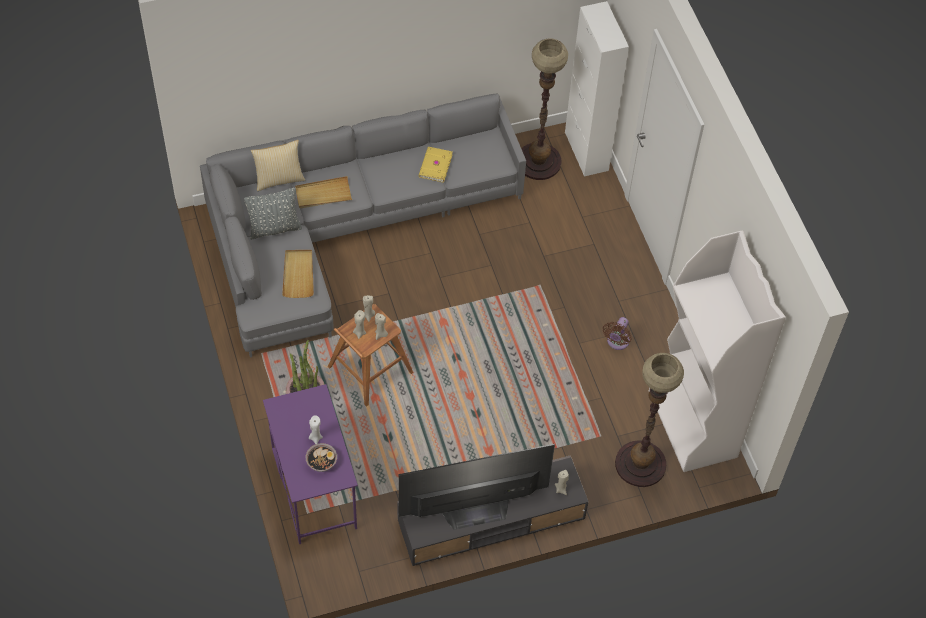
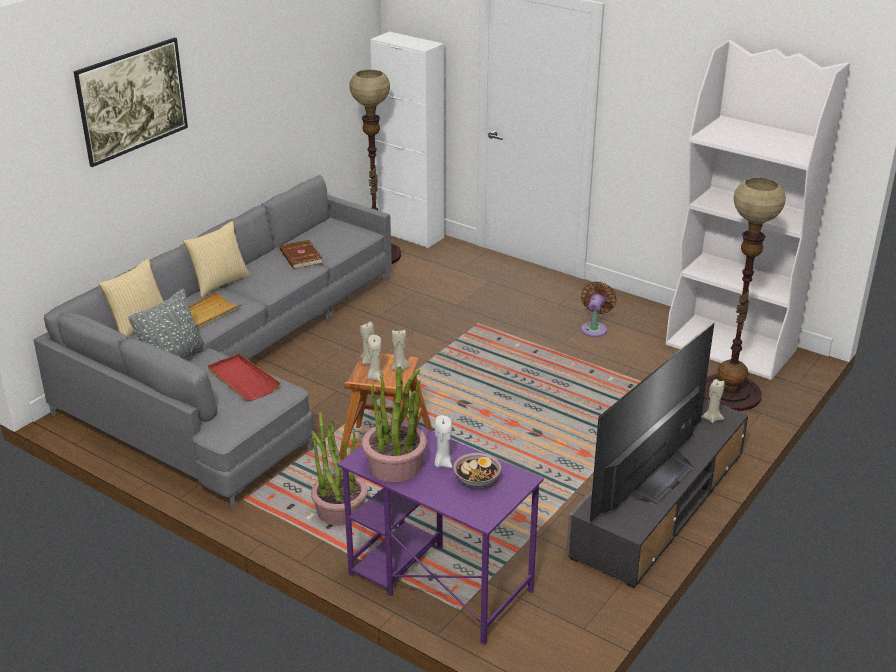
camera: 35 degrees left, 25 degrees down
beige tray [282,250,314,298] -> red tray [208,353,281,401]
yellow book [418,147,453,183] -> brown book [279,240,323,269]
brown fan [603,317,632,350] -> brown fan turned 150 degrees counterclockwise [581,282,617,337]
none -> picture [73,38,188,167]
none -> pillow [183,221,251,297]
none -> potted plant [362,366,427,482]

